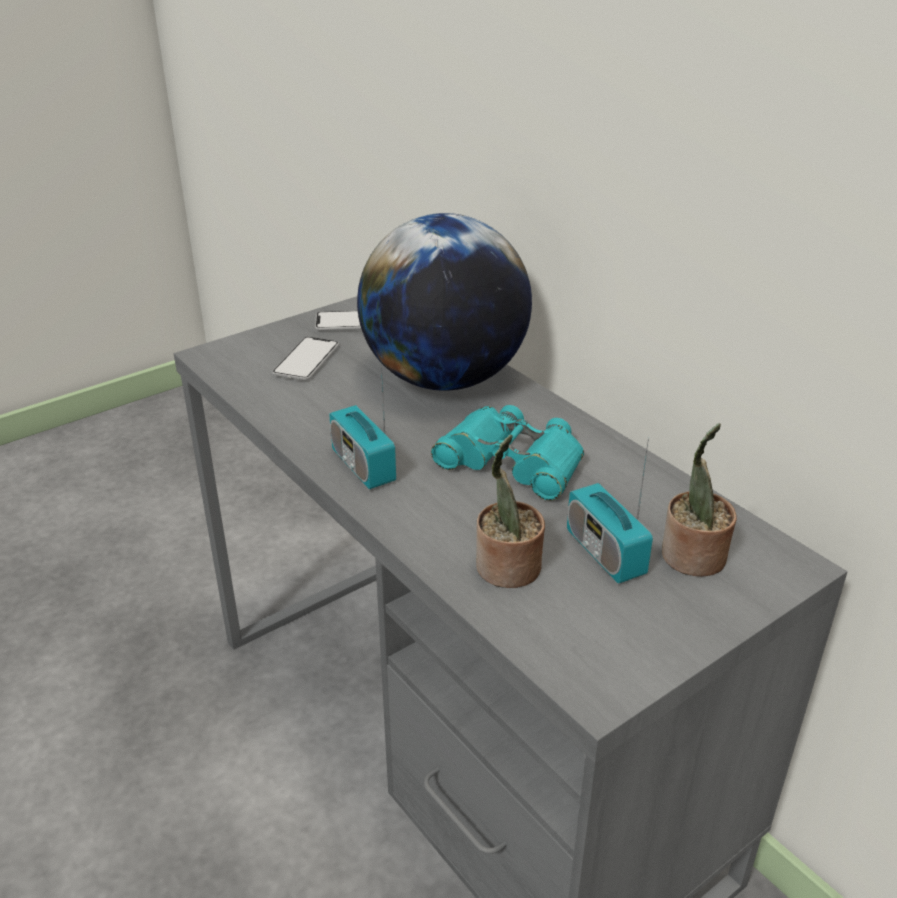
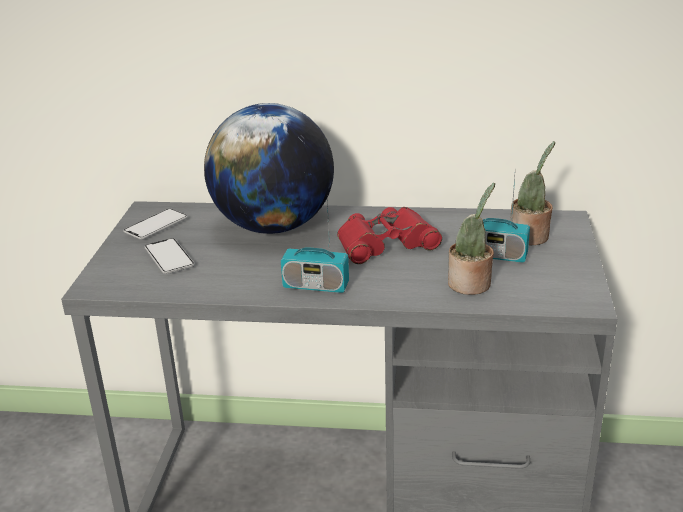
camera: 45 degrees left, 5 degrees down
turquoise binoculars [431,405,584,501] -> red binoculars [337,207,442,264]

